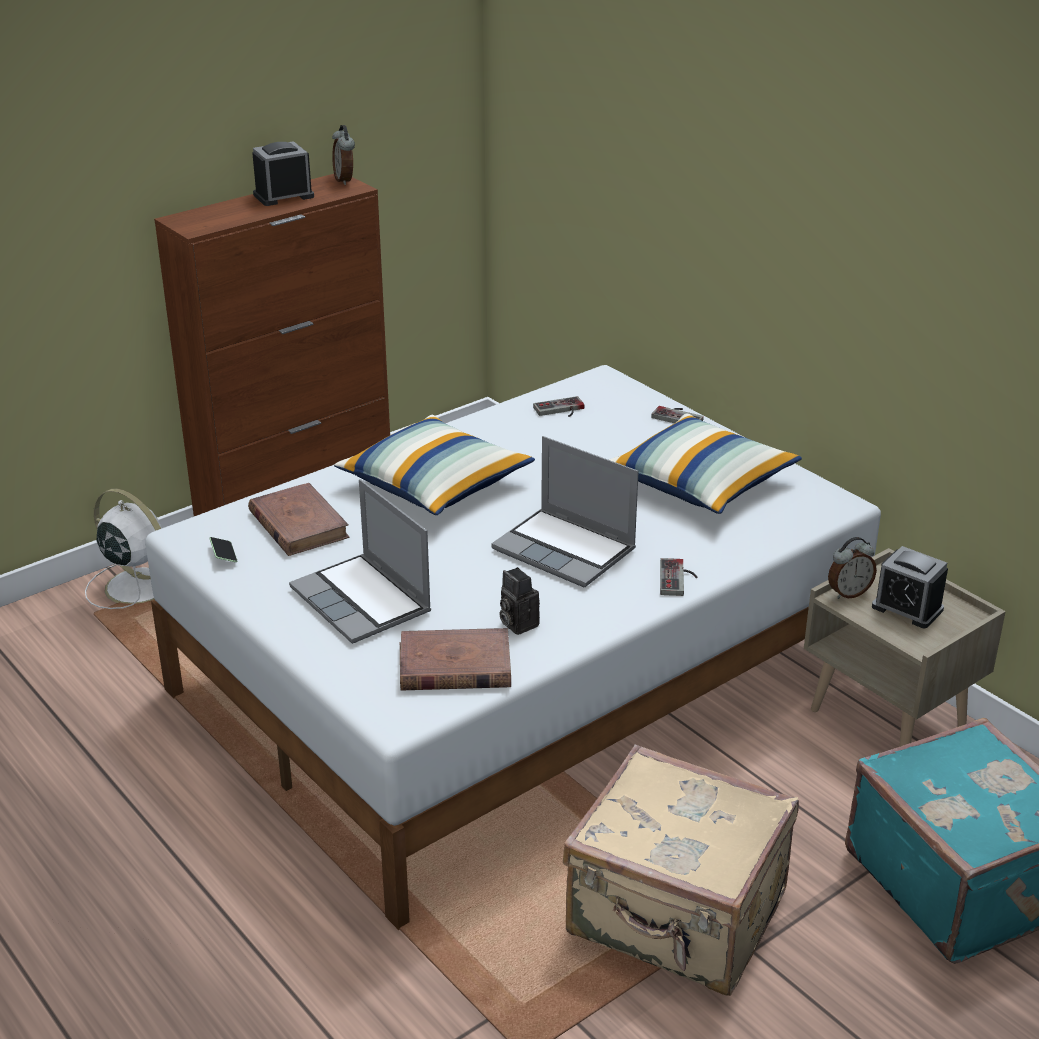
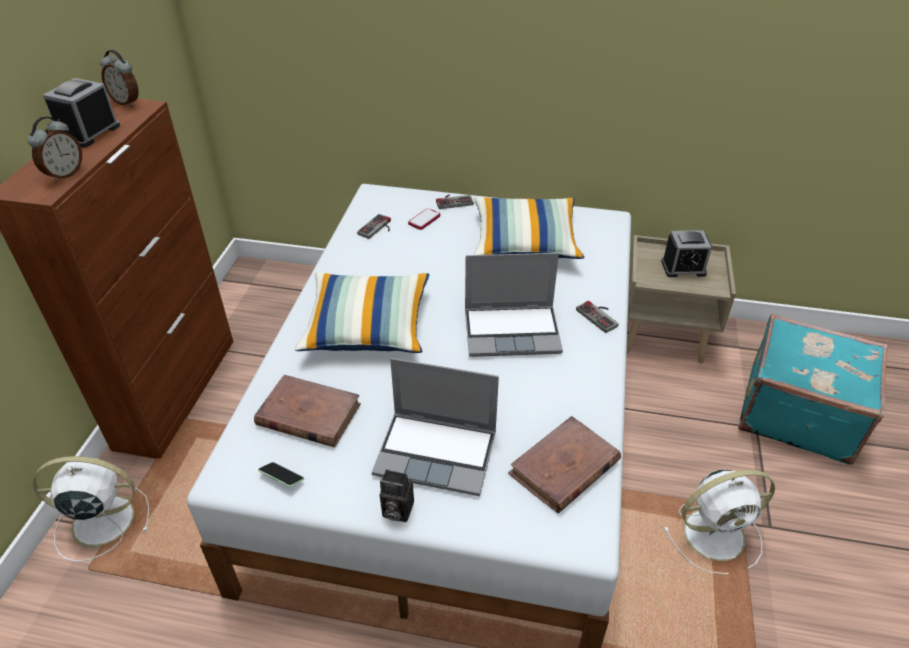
camera: 40 degrees left, 10 degrees up
camera [499,567,540,635] -> camera moved to [380,469,414,522]
beige suitcase [563,744,799,996] -> white fan [663,470,775,574]
alarm clock [828,537,877,599] -> alarm clock moved to [28,117,82,182]
none -> phone [408,208,440,230]

